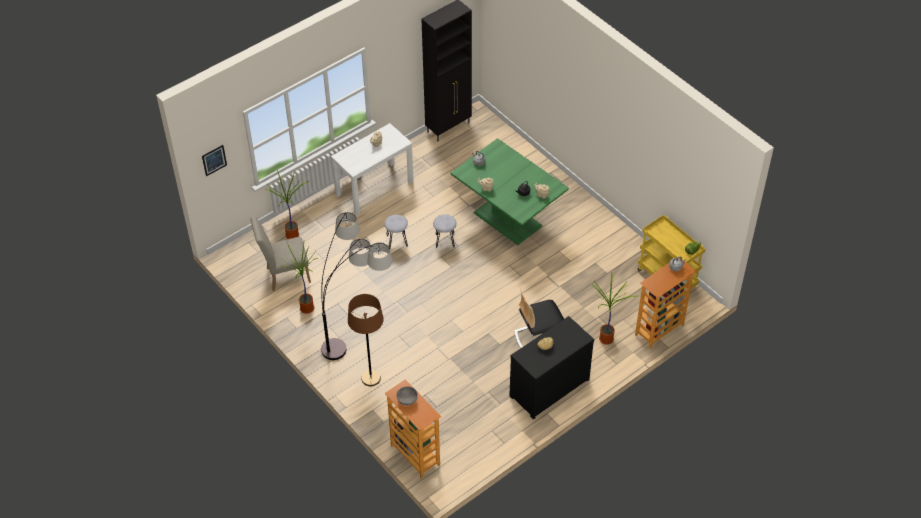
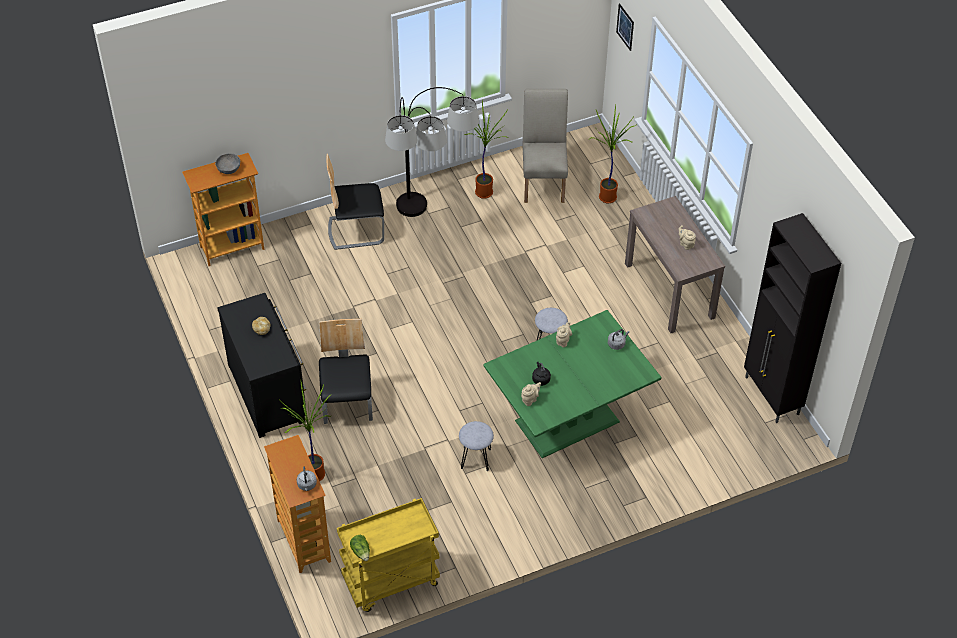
camera: 105 degrees right, 0 degrees up
white console table [331,123,414,215] -> brown console table [625,196,725,333]
brown floor lamp [348,294,384,387] -> chair [327,154,384,250]
grey stool [384,215,408,249] -> grey stool moved to [459,421,494,471]

